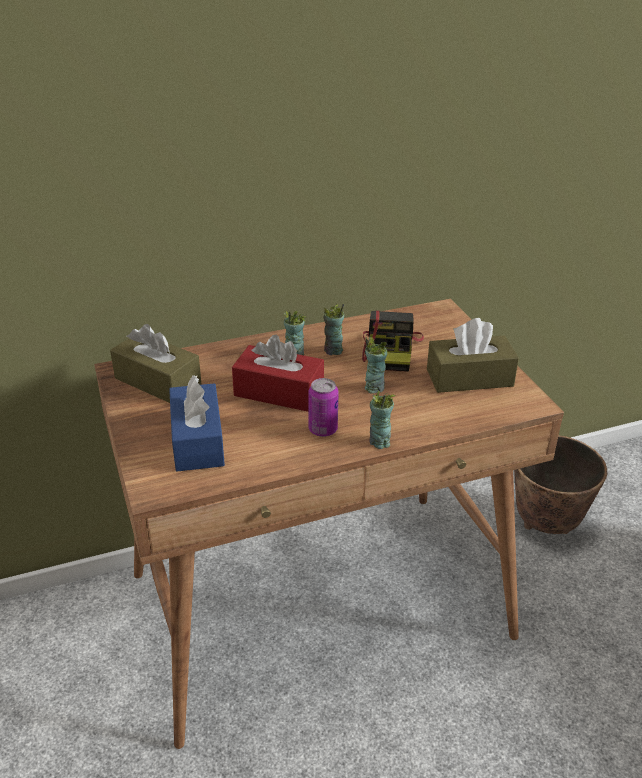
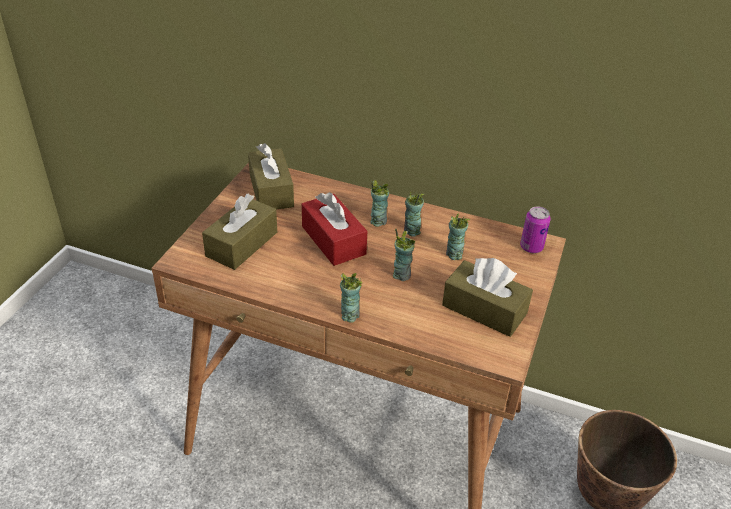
camera: 40 degrees right, 5 degrees up
blue tissue box [169,375,225,471] -> brown tissue box [202,194,277,270]
can [308,378,339,437] -> can moved to [520,206,551,253]
camera [362,310,424,372] -> cup [446,214,470,260]

